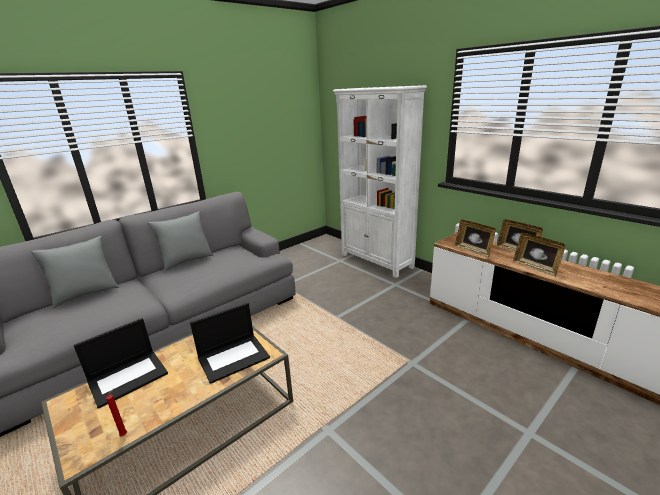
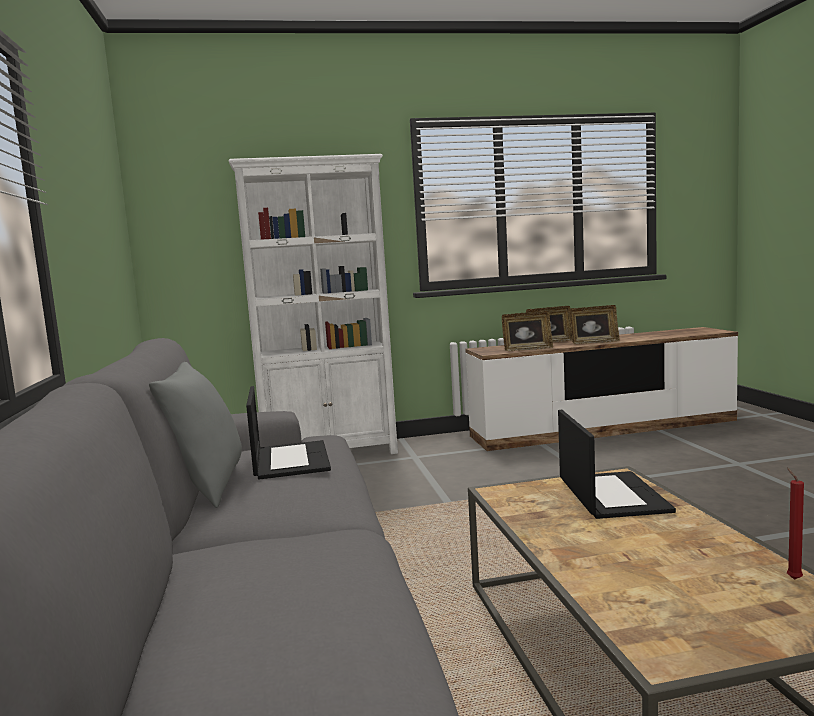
camera: 60 degrees left, 15 degrees down
grey pillow [31,236,120,308] -> none
laptop [73,318,168,409] -> laptop moved to [246,386,331,479]

